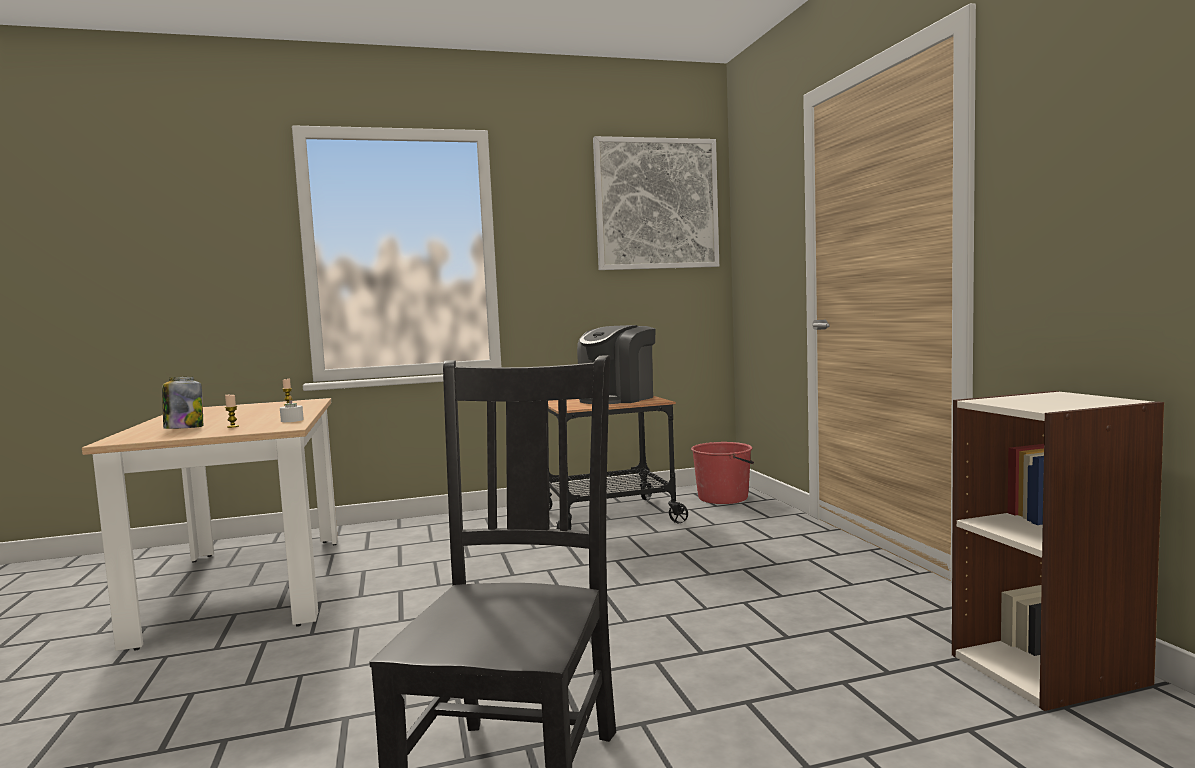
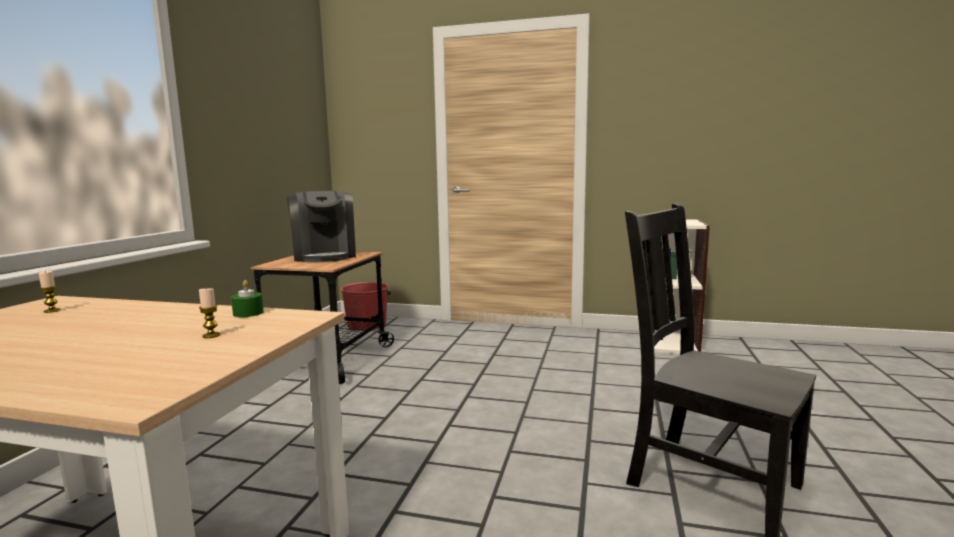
camera: 60 degrees left, 5 degrees up
jar [162,377,203,429] -> none
white candle [280,396,304,422] -> green candle [231,280,264,317]
picture [593,136,719,270] -> none

